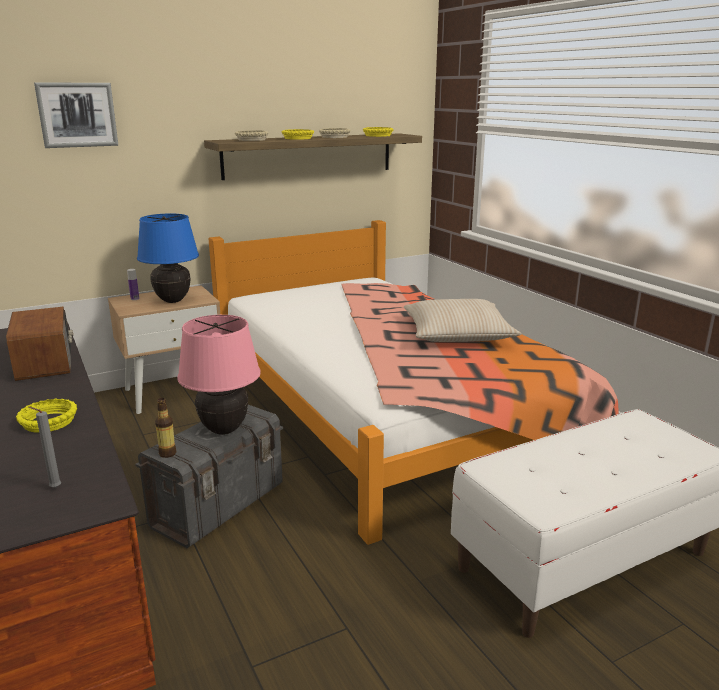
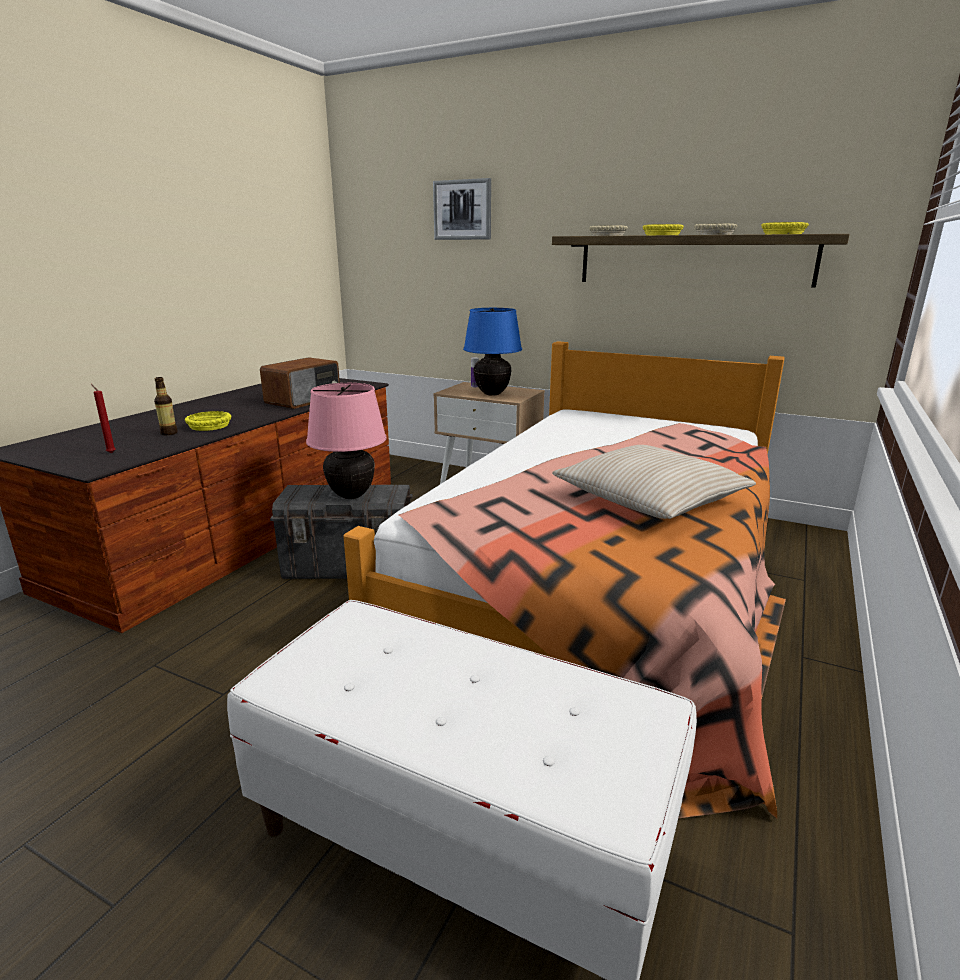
camera: 55 degrees right, 0 degrees up
grey candle [28,407,61,488] -> red candle [91,384,115,453]
bottle [155,398,176,458] -> bottle moved to [154,377,178,435]

